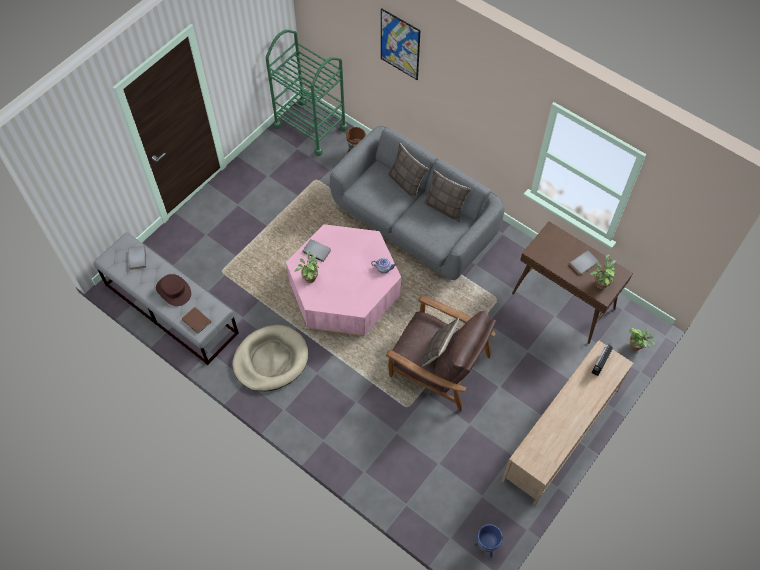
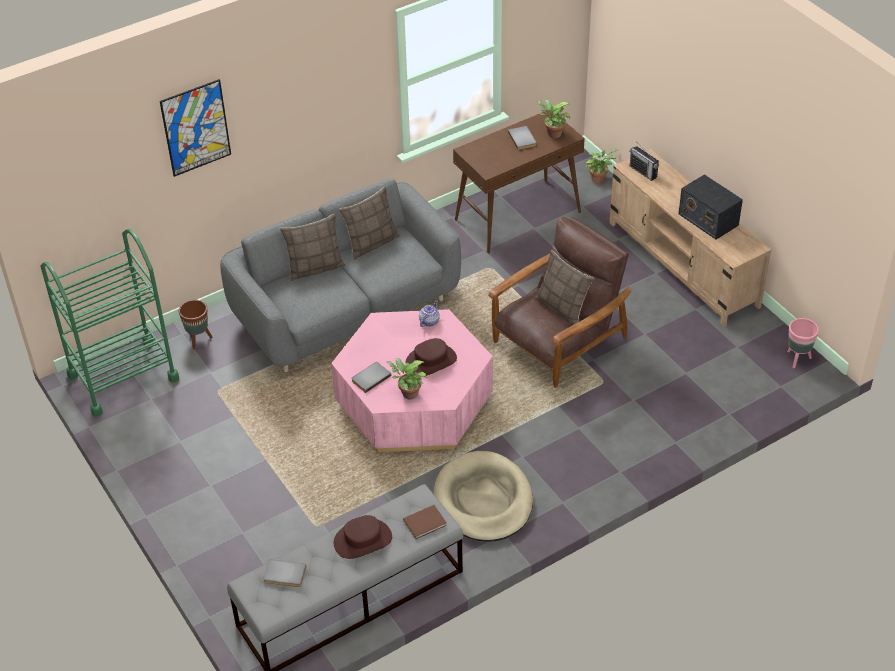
camera: 70 degrees left, 15 degrees down
blue planter [474,524,503,557] -> pink planter [787,318,819,368]
none -> brown hat [405,338,457,377]
none -> radio [679,174,743,240]

